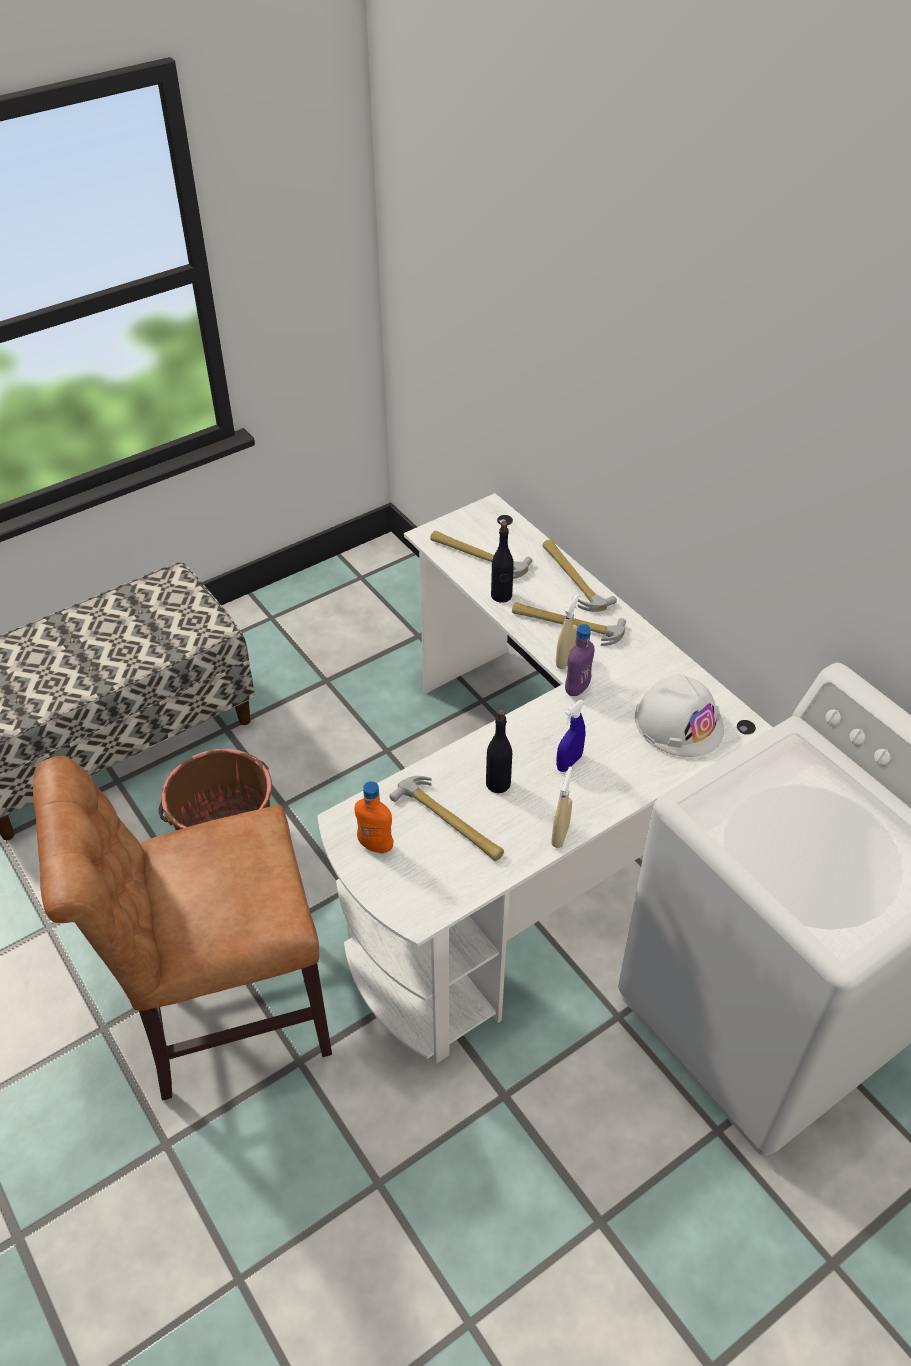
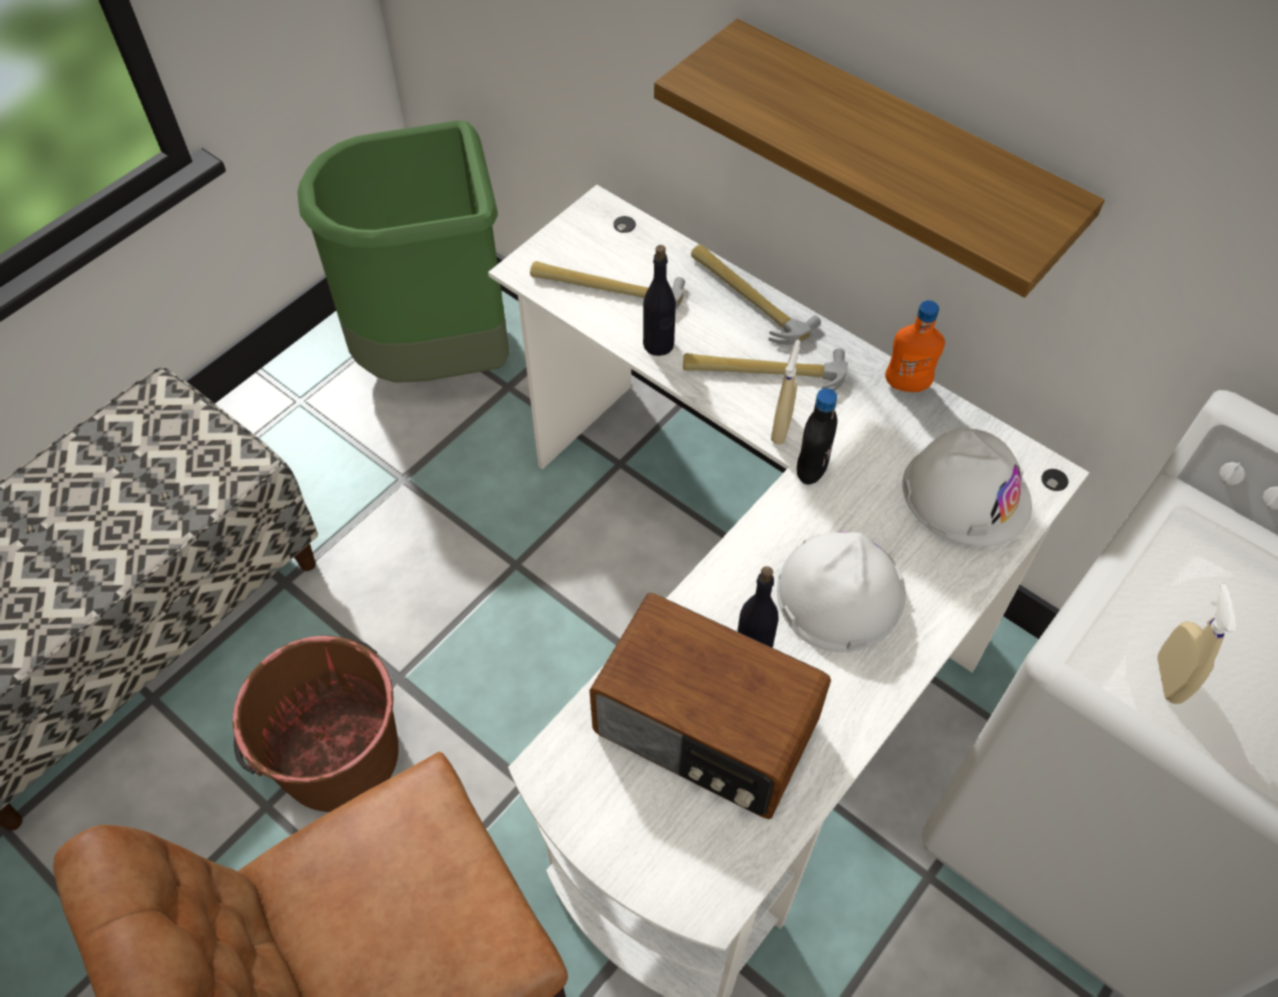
camera: 15 degrees left, 10 degrees up
orange bottle [355,781,393,853] -> orange bottle moved to [885,300,945,392]
hammer [389,776,504,861] -> radio [589,593,831,819]
beige spray bottle [551,767,572,848] -> beige spray bottle moved to [1158,584,1236,704]
blue spray bottle [556,700,586,772] -> white hard hat [777,532,906,652]
purple bottle [565,624,594,696] -> black bottle [797,388,837,485]
none -> green trash can [297,120,510,383]
none -> shelf [654,19,1105,298]

